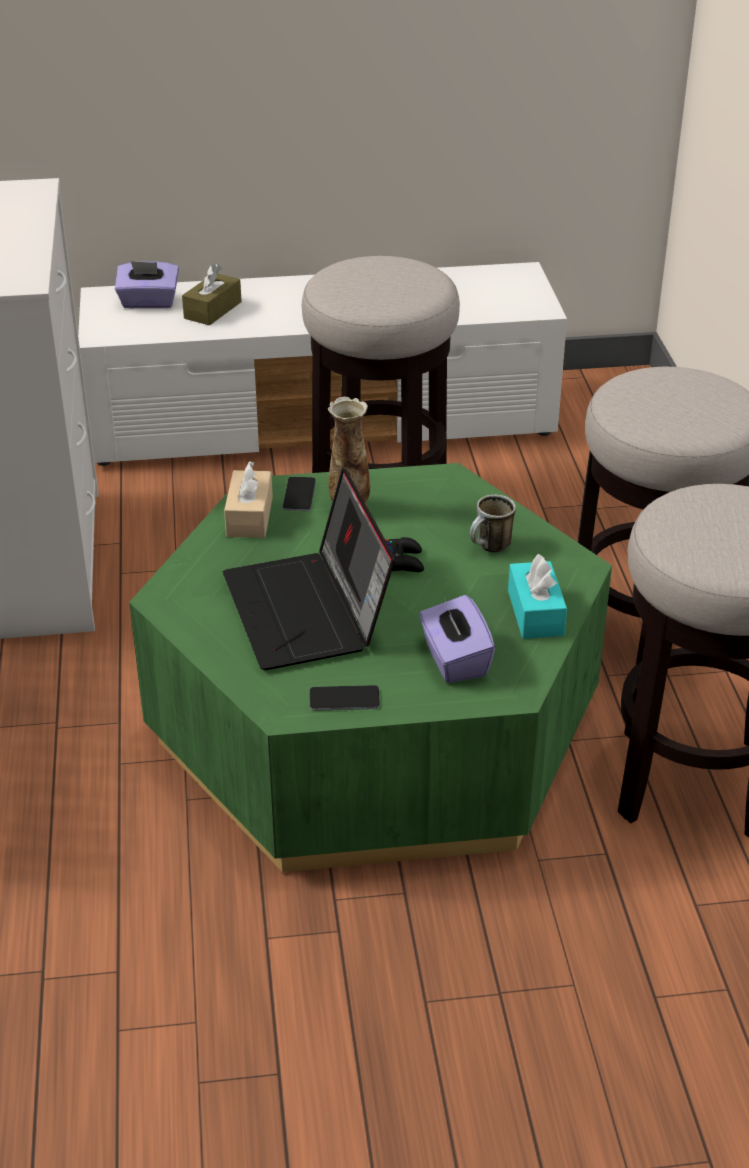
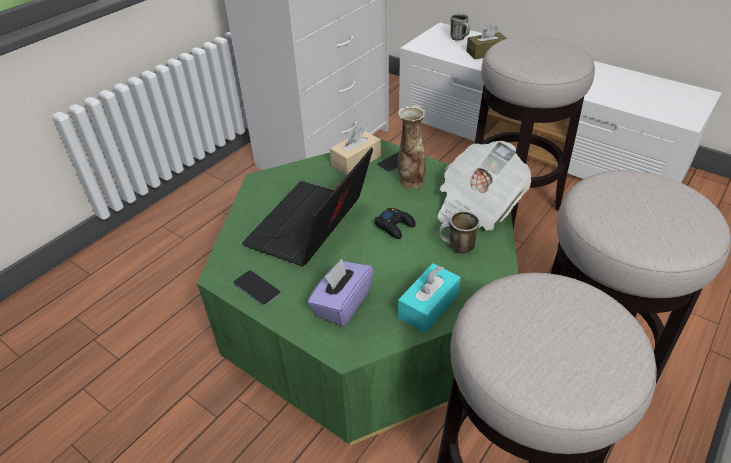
camera: 45 degrees right, 5 degrees up
purple tissue box [115,261,179,308] -> mug [450,14,470,41]
none -> newspaper [438,141,531,231]

